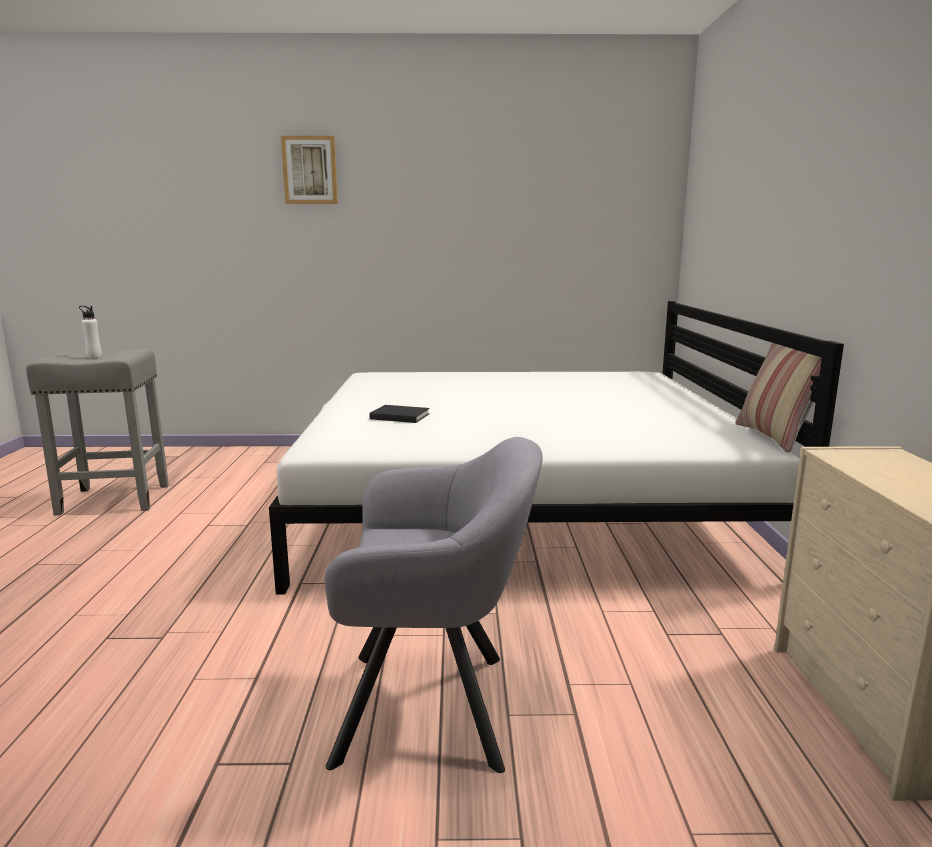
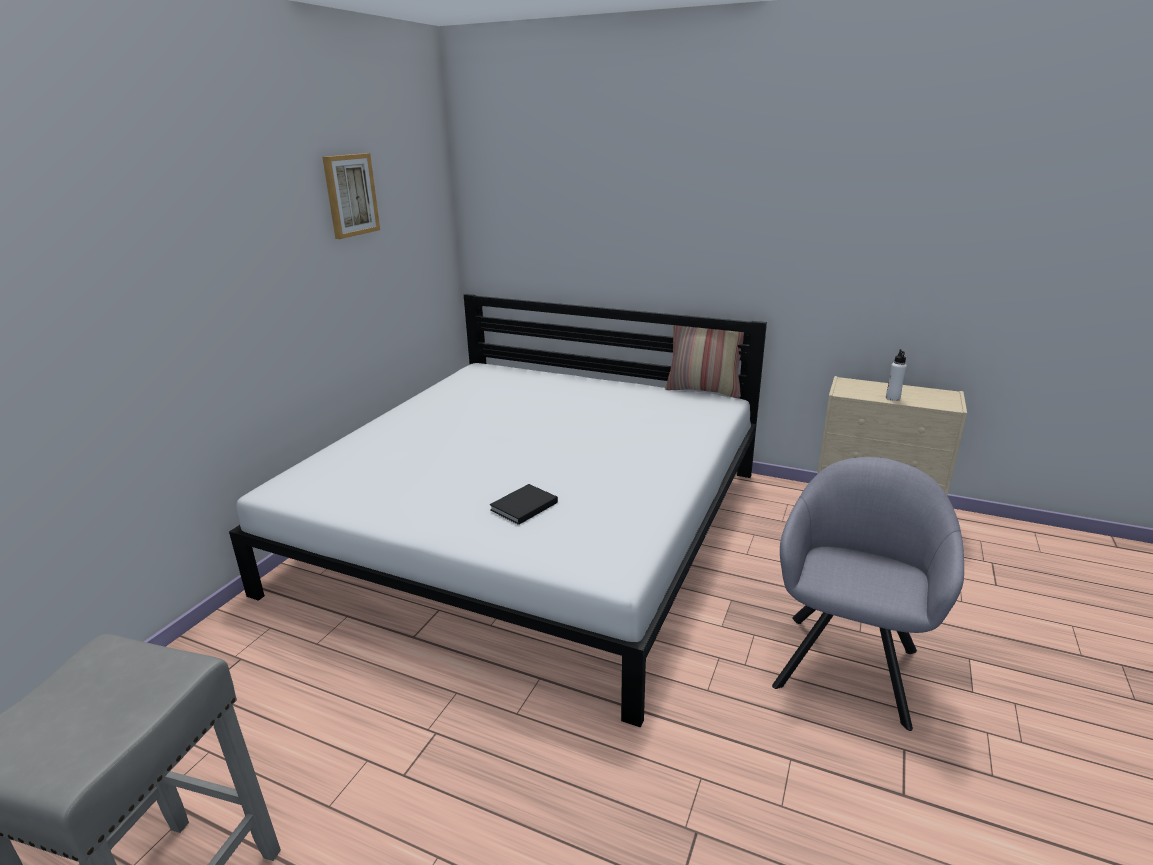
camera: 65 degrees left, 10 degrees up
white bottle [79,306,102,358] -> white bottle moved to [886,349,907,401]
picture [281,136,338,204] -> picture moved to [322,153,380,239]

